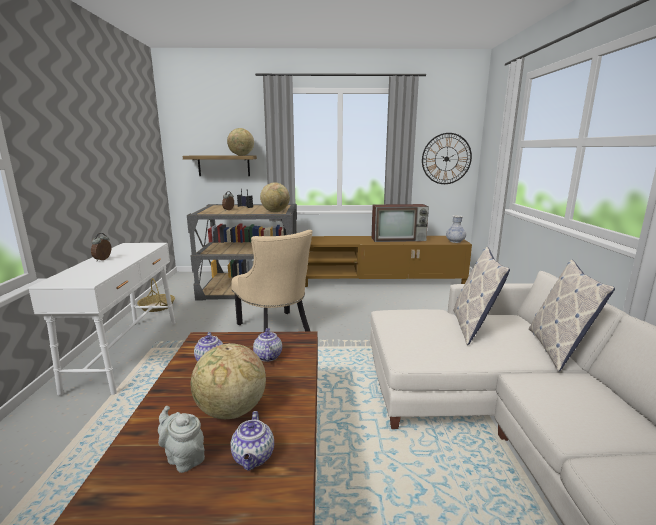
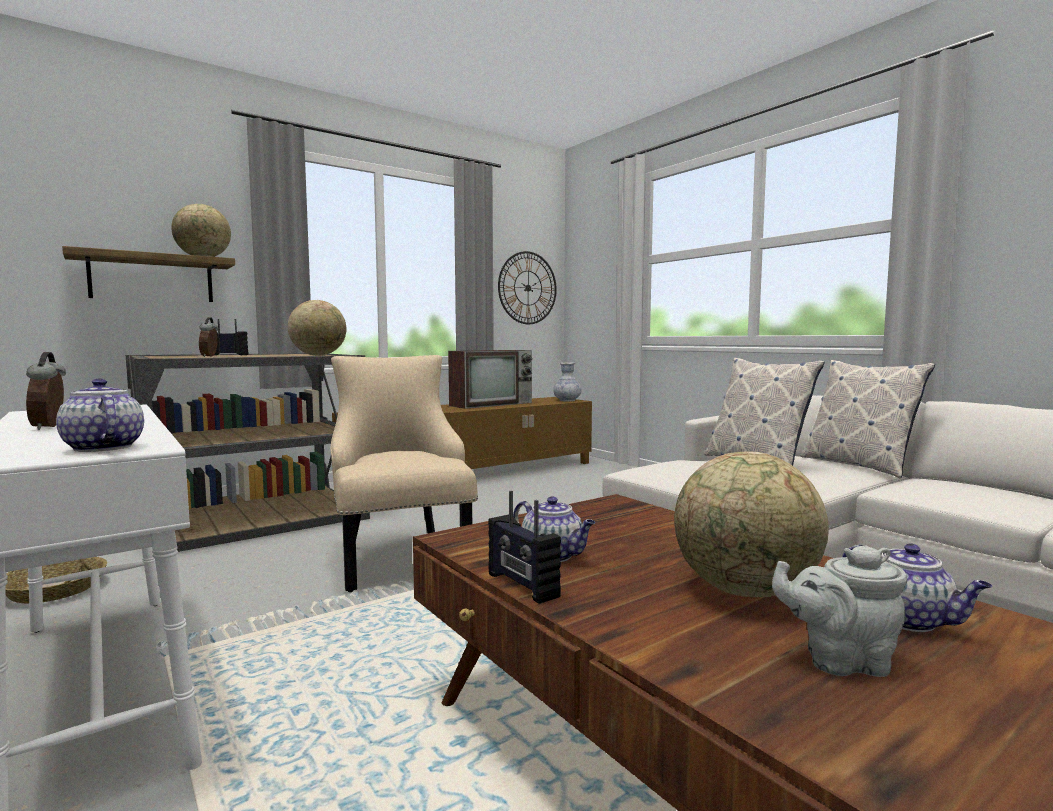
camera: 35 degrees left, 10 degrees down
beige armchair [231,230,313,332] -> beige armchair turned 135 degrees counterclockwise [330,355,478,592]
teapot [253,328,282,362] -> teapot moved to [56,378,144,452]
none -> radio [488,491,561,604]

